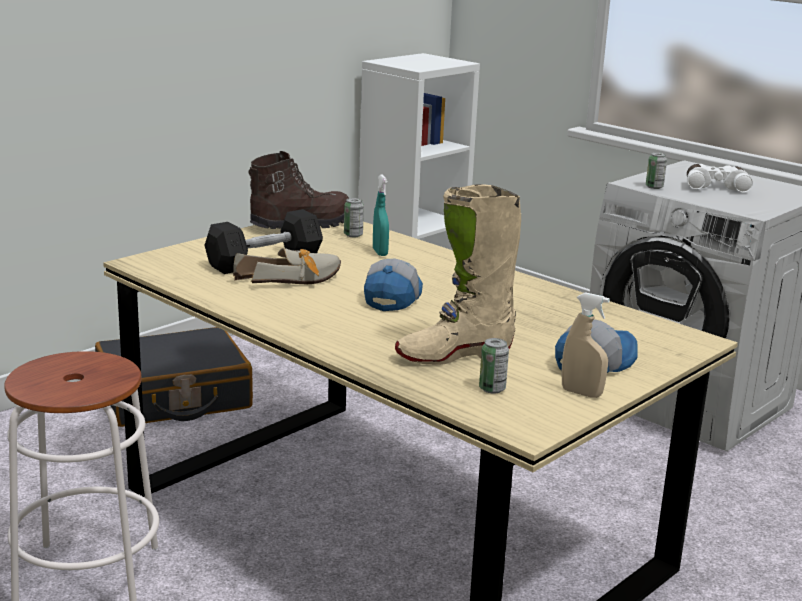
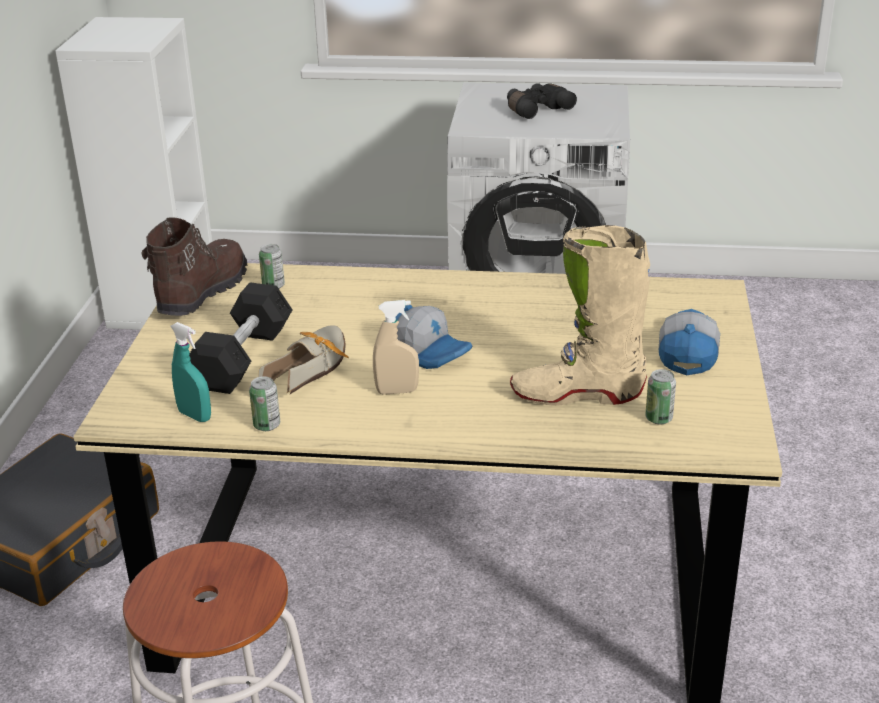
camera: 35 degrees left, 10 degrees up
cap [364,259,423,311] -> cap turned 150 degrees clockwise [396,305,473,369]
turquoise spray bottle [373,175,389,256] -> turquoise spray bottle moved to [170,322,211,422]
beige boot [395,184,521,365] -> beige boot turned 60 degrees clockwise [510,225,650,406]
beige spray bottle [562,292,610,398] -> beige spray bottle moved to [373,300,419,395]
can [646,152,667,189] -> can moved to [249,376,280,431]
white binoculars [687,164,753,192] -> black binoculars [507,83,577,119]

